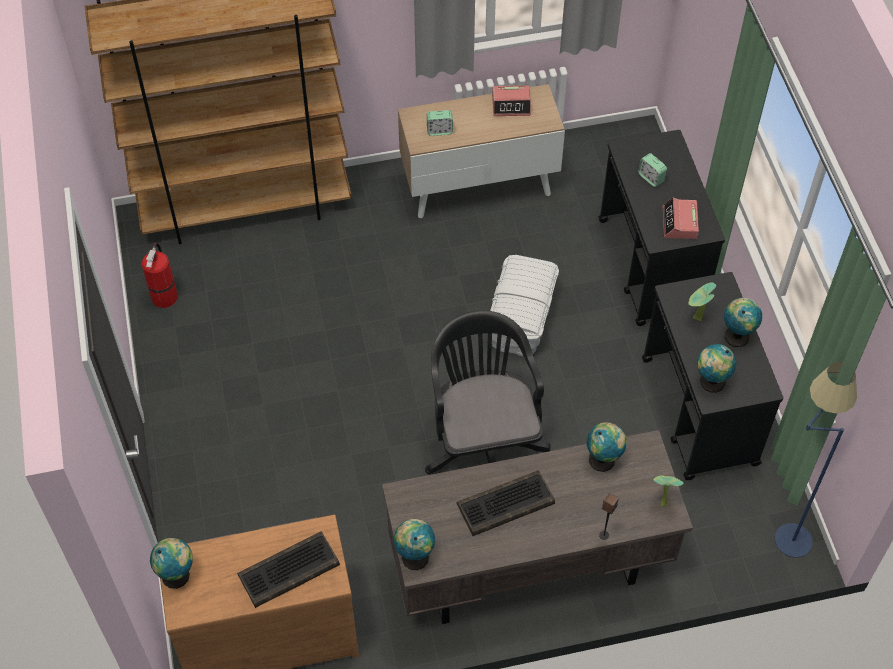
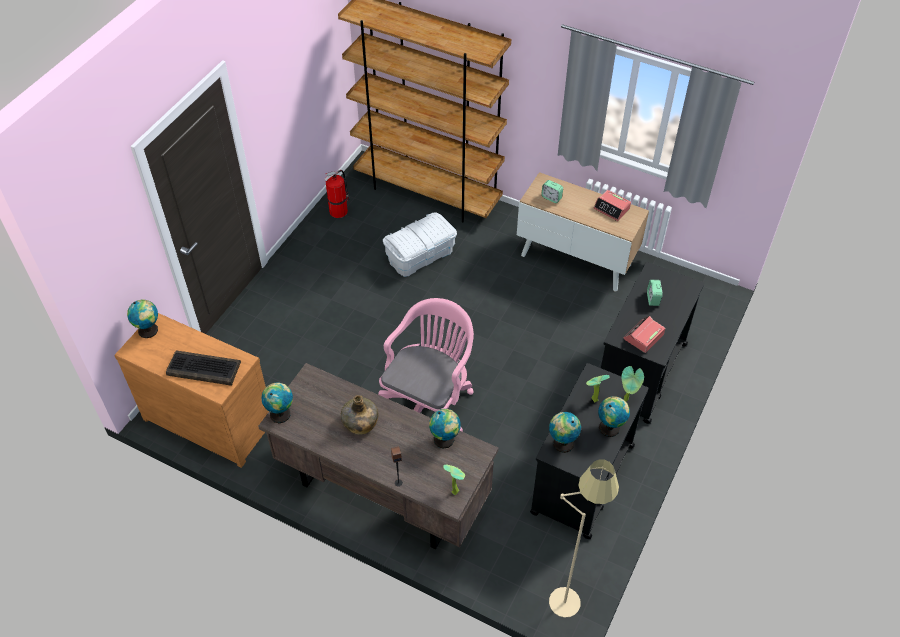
camera: 40 degrees right, 5 degrees down
black office chair [425,310,551,474] -> pink office chair [378,298,474,432]
keyboard [456,470,555,536] -> green bottle [341,395,378,435]
white storage box [490,255,559,356] -> white storage box moved to [383,213,457,277]
blue floor lamp [775,362,857,558] -> beige floor lamp [549,459,619,618]
none -> potted plant [621,366,644,402]

